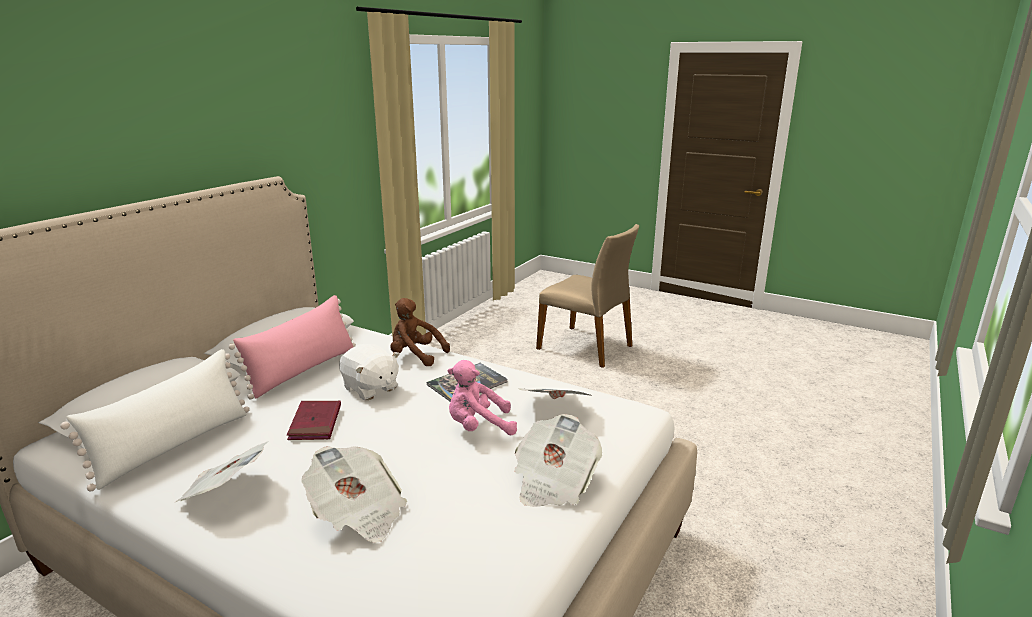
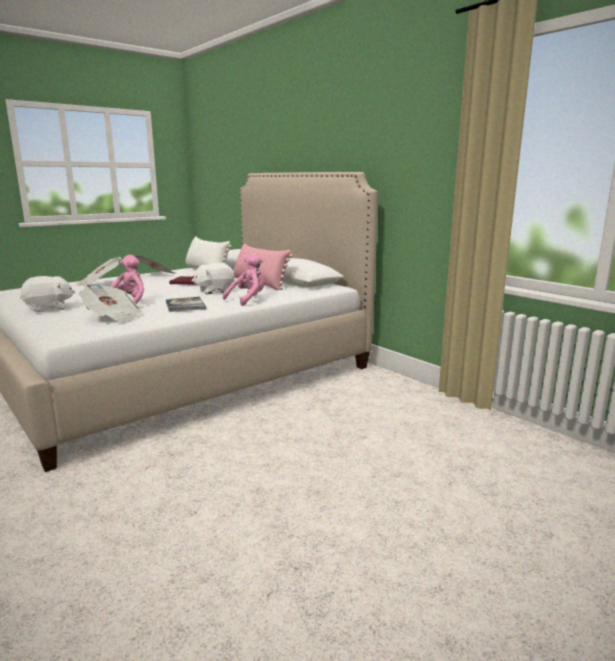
camera: 110 degrees right, 5 degrees down
brown plush toy [390,298,450,366] -> pink plush toy [222,253,264,306]
newspaper [514,414,602,507] -> white plush toy [20,276,75,313]
beige chair [536,224,639,368] -> none

